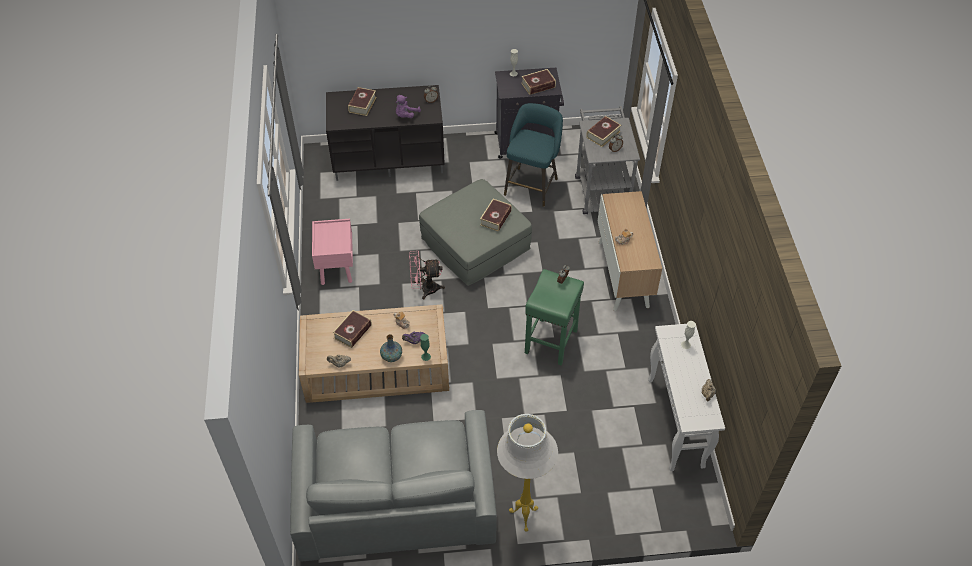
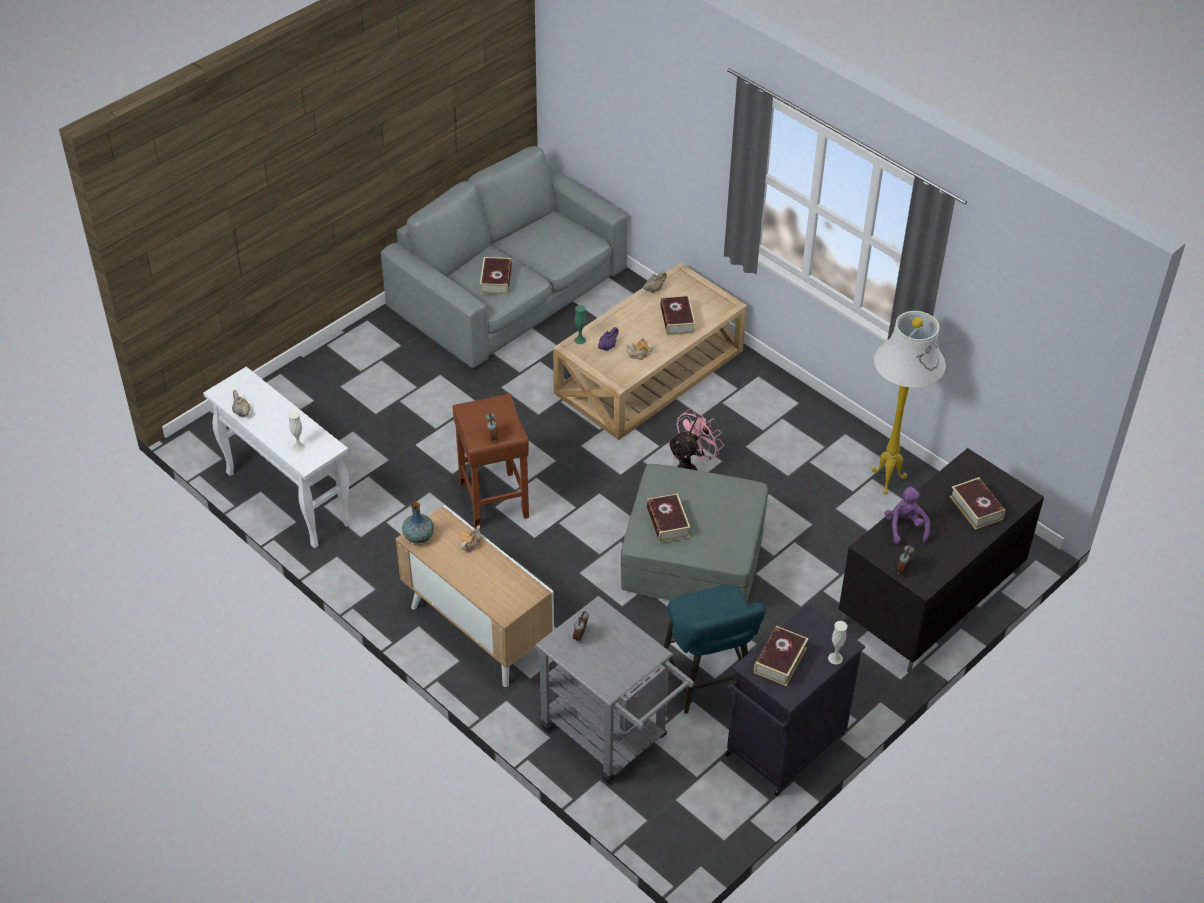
camera: 140 degrees right, 5 degrees down
pink nightstand [312,219,353,285] -> none
vase [380,334,402,362] -> vase moved to [402,502,434,544]
white floor lamp [497,414,558,532] -> white floor lamp moved to [871,311,946,494]
green stool [525,269,584,366] -> brown stool [452,394,529,528]
book [586,116,621,147] -> book moved to [480,257,512,295]

